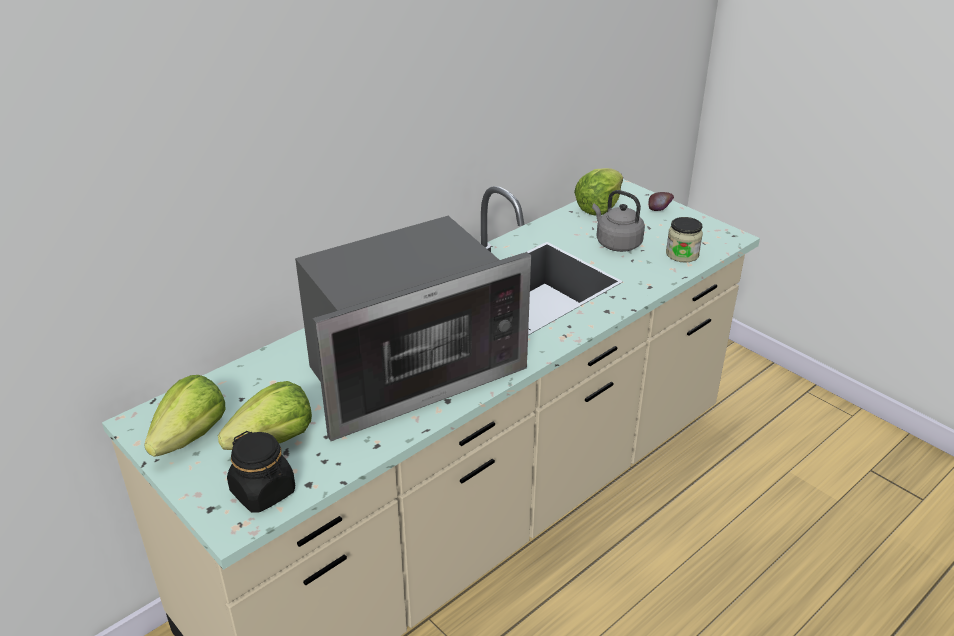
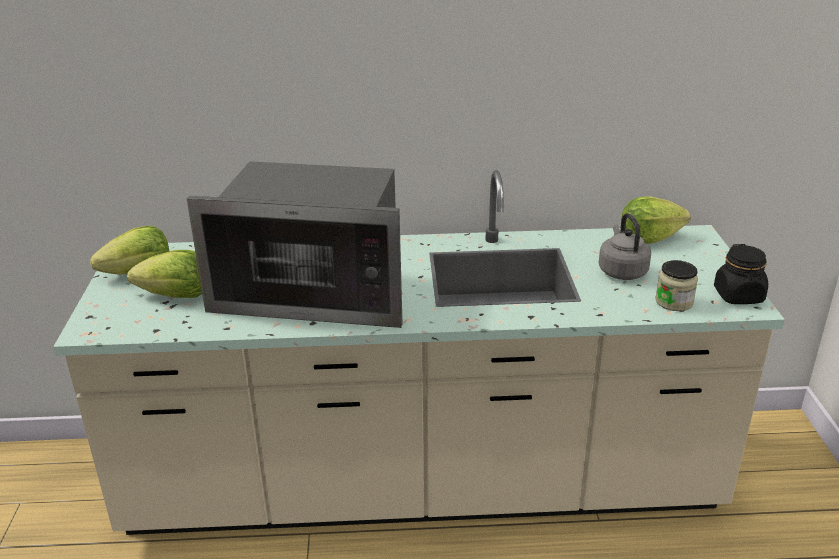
camera: 40 degrees right, 5 degrees down
black jar [227,431,295,513] -> black jar moved to [714,244,768,304]
apple [649,192,674,211] -> none

